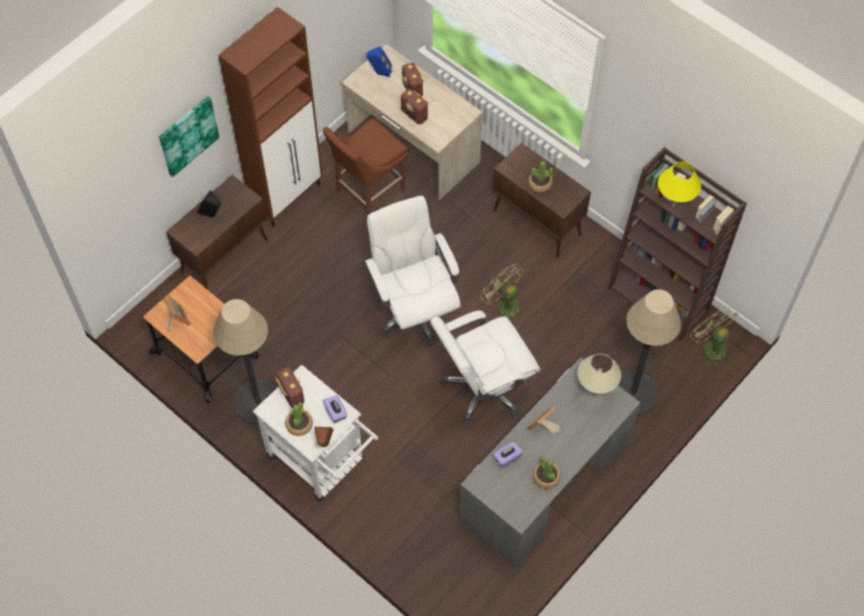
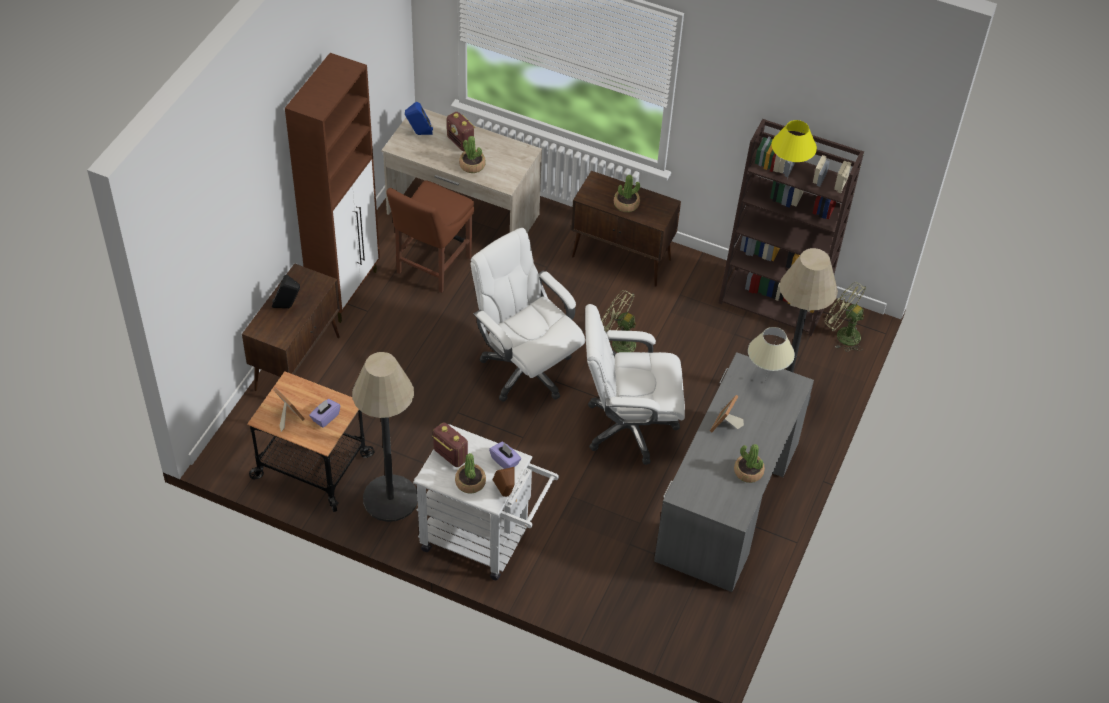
camera: 20 degrees left, 10 degrees down
picture [159,96,220,177] -> none
radio [401,89,428,124] -> potted plant [459,136,486,173]
white office chair [430,310,540,424] -> white office chair turned 45 degrees clockwise [585,304,685,465]
purple tissue box [493,442,523,468] -> purple tissue box moved to [309,399,340,428]

